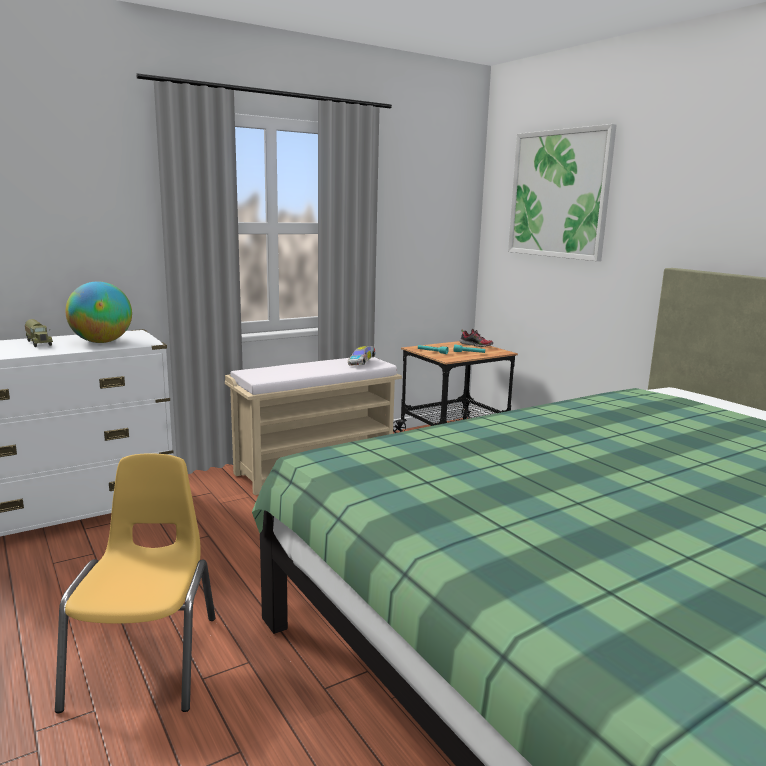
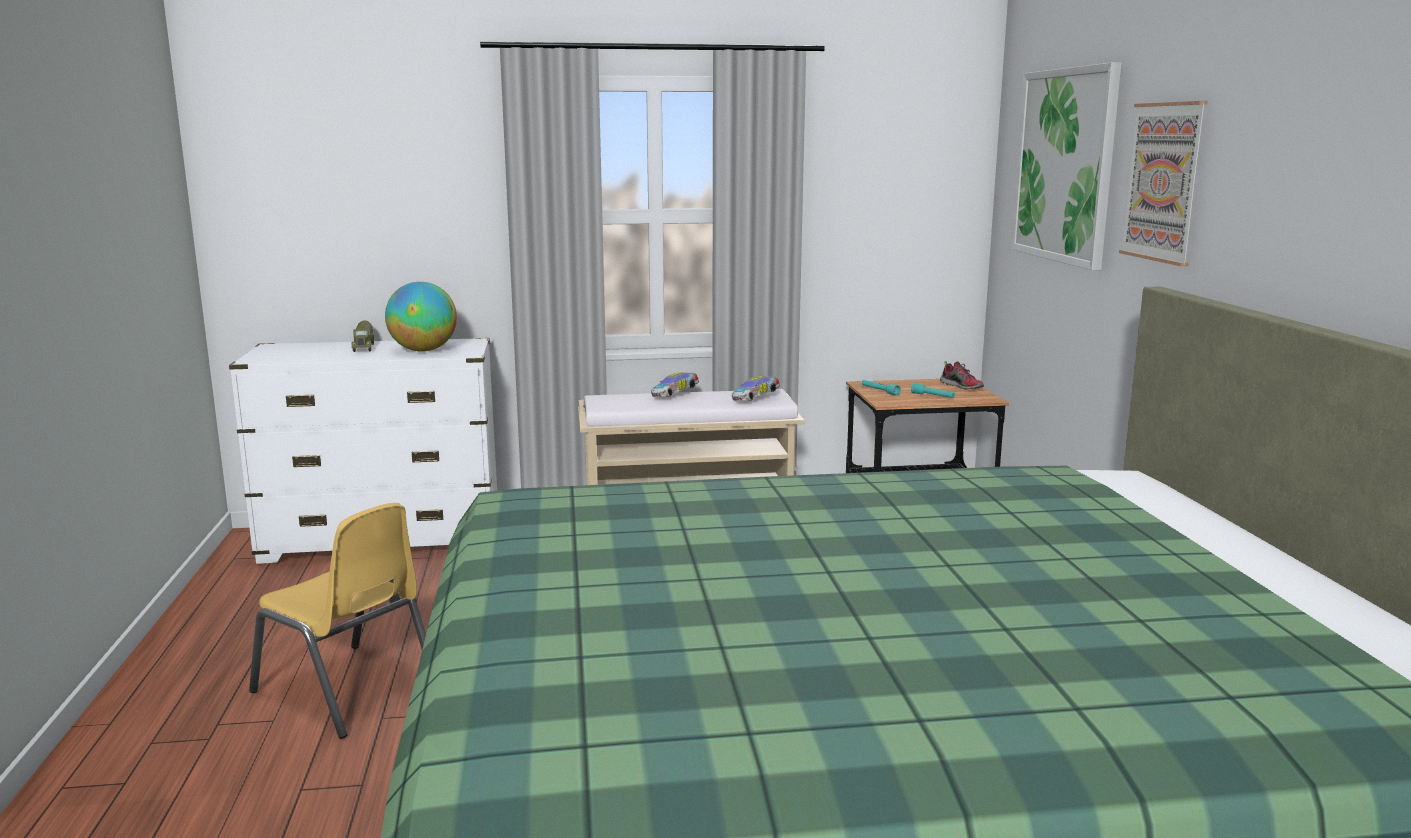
camera: 25 degrees right, 0 degrees up
yellow chair [55,454,215,713] -> yellow chair turned 105 degrees clockwise [249,503,426,739]
none -> toy car [651,372,699,397]
none -> picture [1119,101,1208,266]

